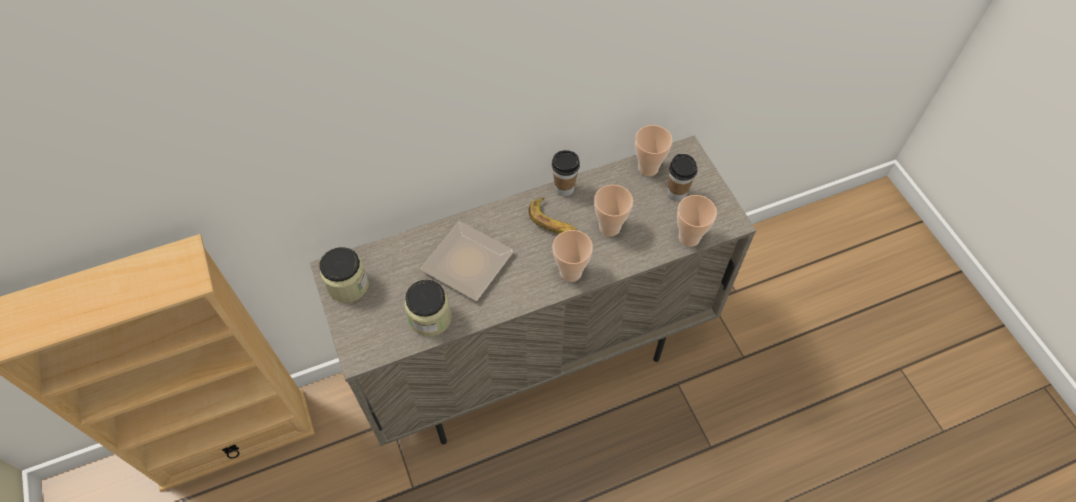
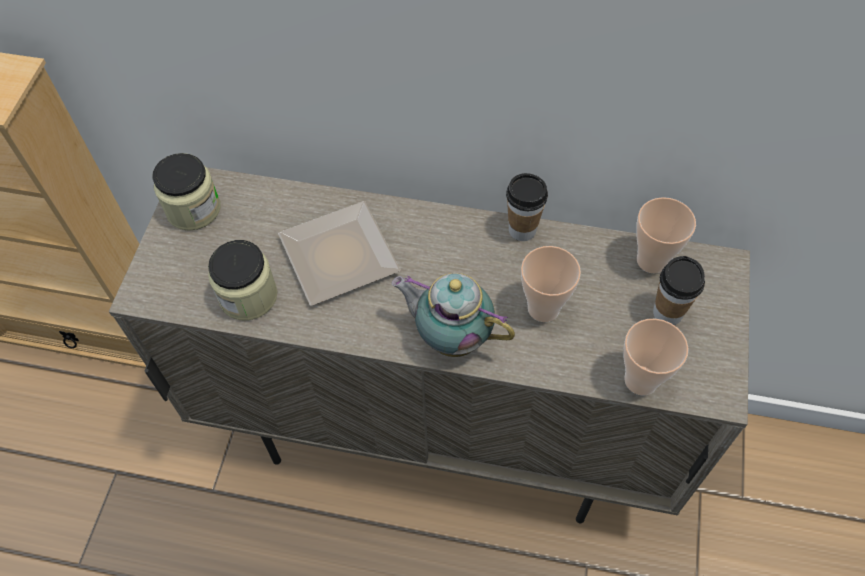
camera: 35 degrees right, 0 degrees up
banana [528,198,577,233] -> none
cup [553,230,593,282] -> teapot [392,273,515,357]

